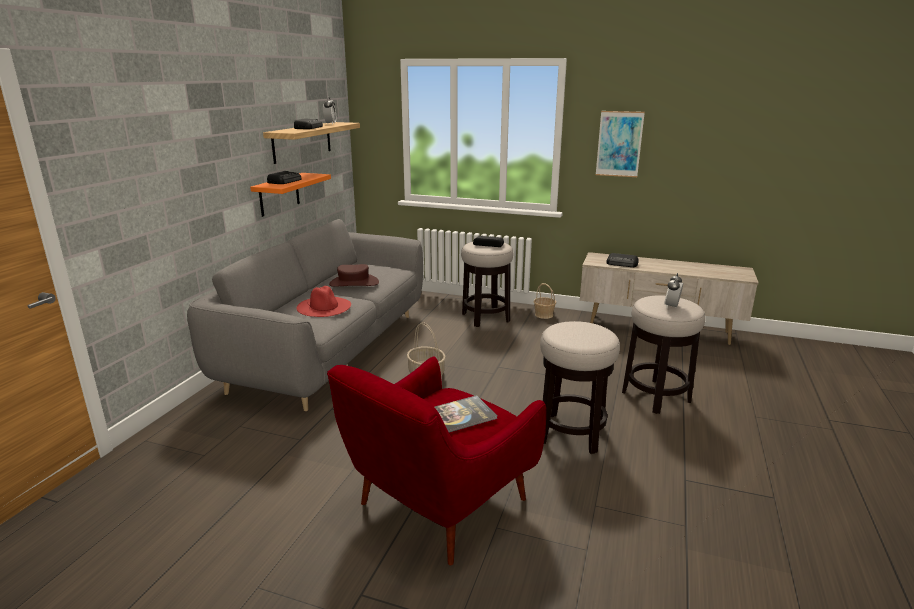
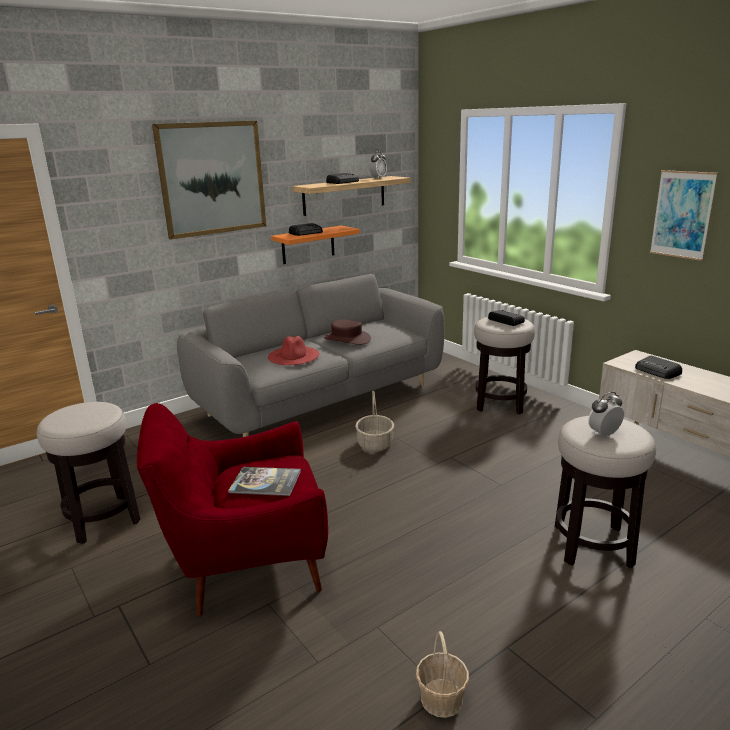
camera: 35 degrees right, 0 degrees up
basket [533,283,556,319] -> basket moved to [416,631,469,718]
stool [540,321,620,454] -> stool moved to [37,402,141,544]
none -> picture [152,121,266,240]

